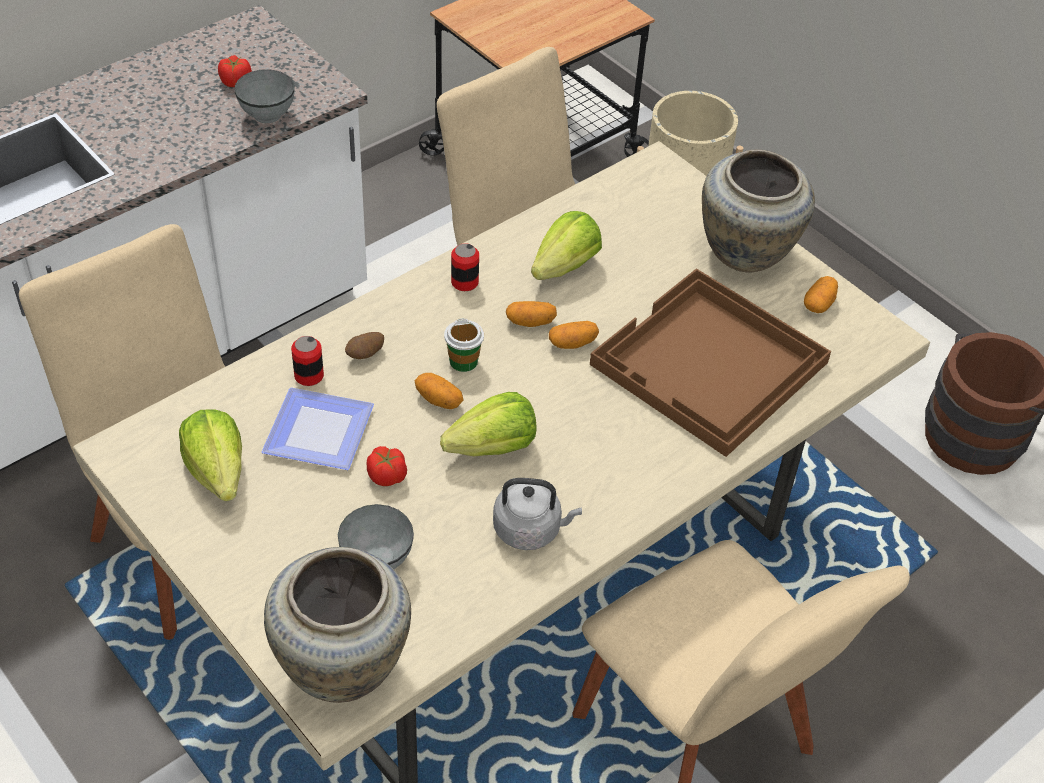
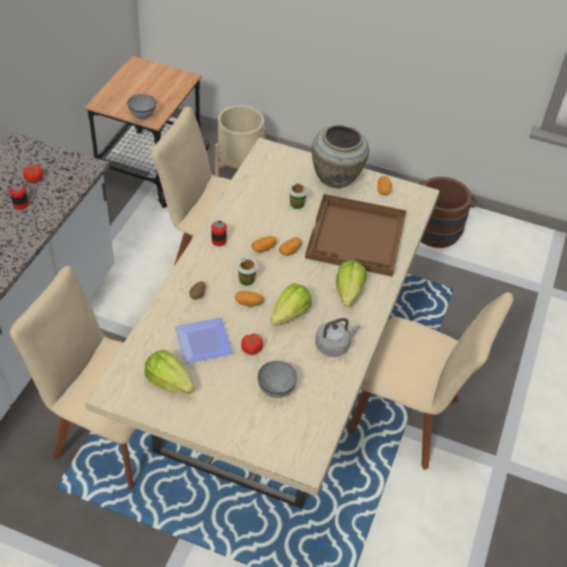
camera: 30 degrees left, 0 degrees up
grey bowl [235,69,294,123] -> grey bowl moved to [127,94,156,120]
beige vase [264,547,411,703] -> none
can [291,336,324,386] -> can moved to [10,183,29,210]
lettuce [531,211,602,280] -> lettuce moved to [336,261,367,307]
none -> cup [288,183,308,209]

